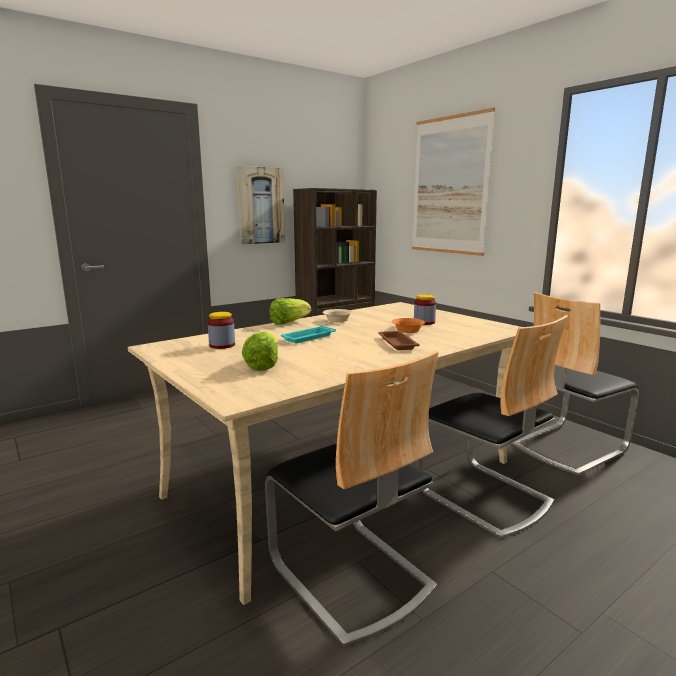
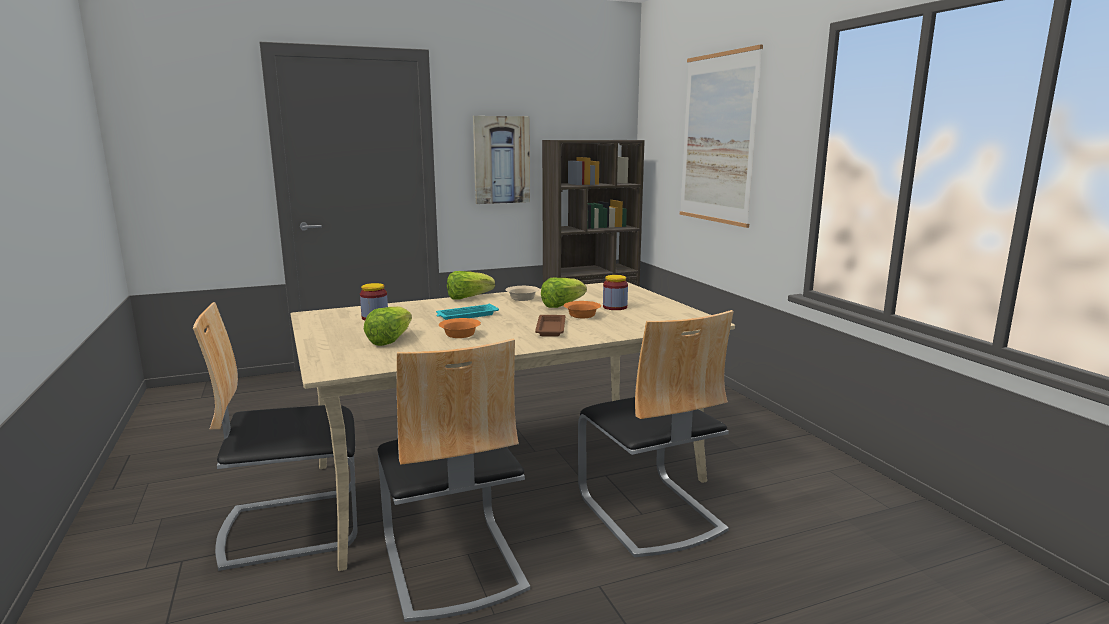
camera: 15 degrees right, 0 degrees up
chair [511,292,639,475] -> chair moved to [193,302,357,571]
none -> orange bowl [439,318,481,338]
none -> lettuce [541,278,587,308]

